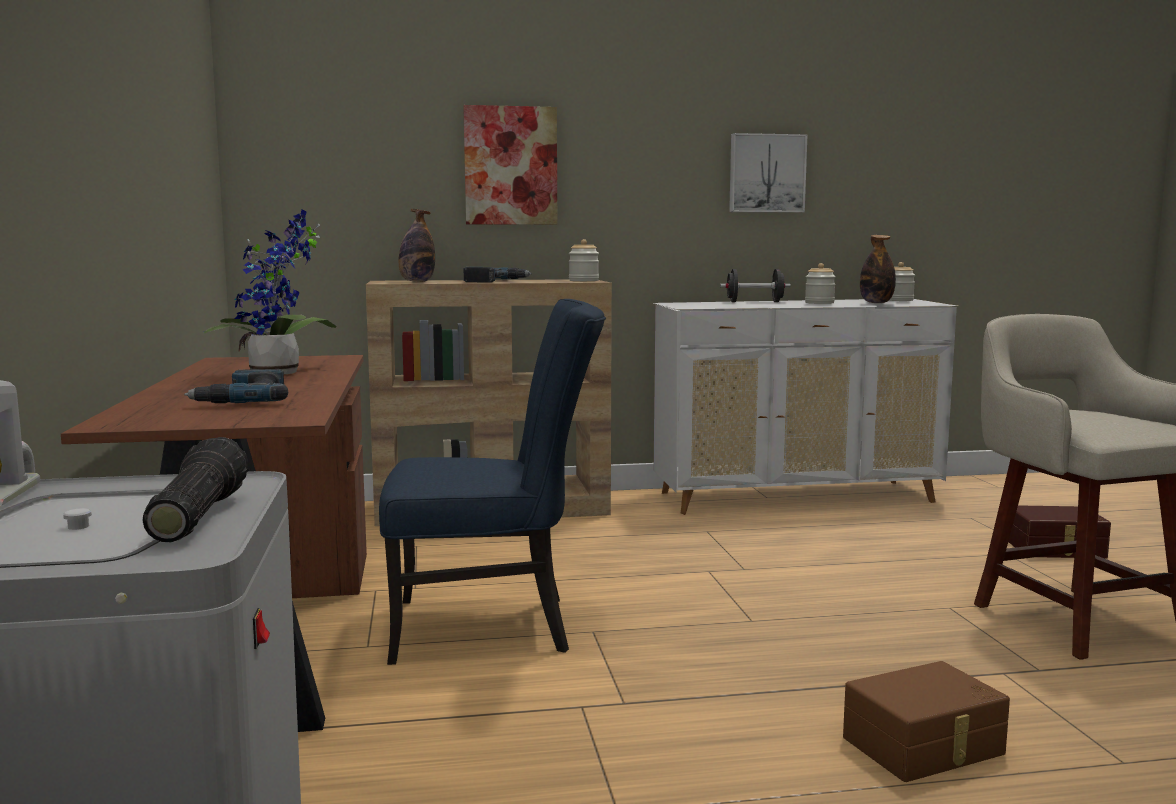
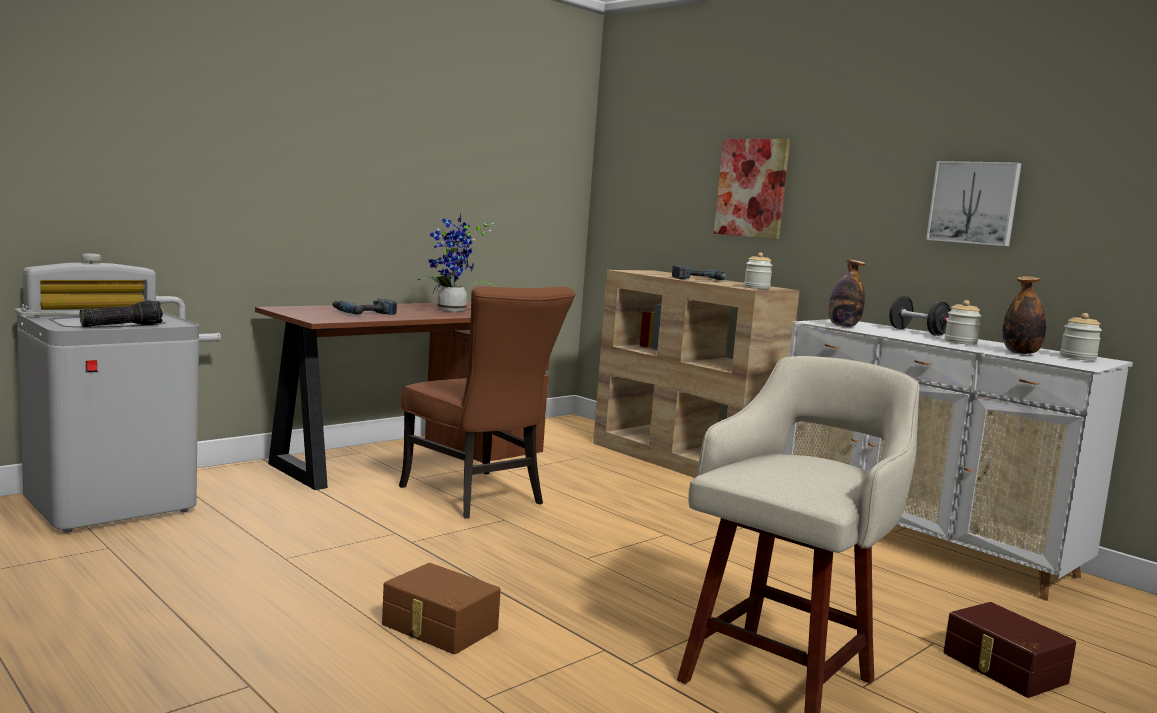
camera: 55 degrees right, 0 degrees up
blue chair [379,299,606,665] -> brown chair [399,286,576,518]
bottle [399,209,435,282] -> bottle moved to [828,259,866,327]

